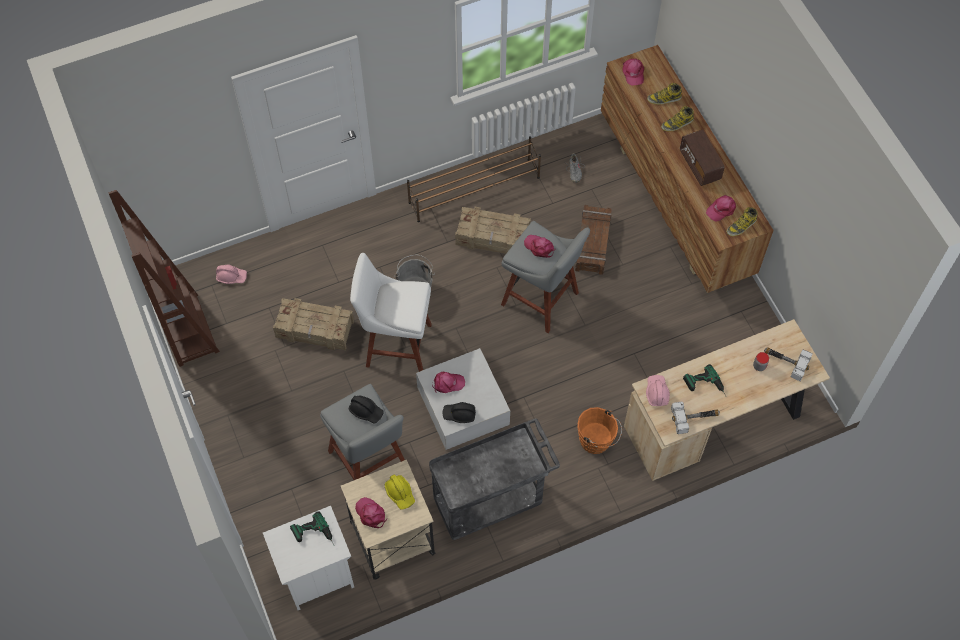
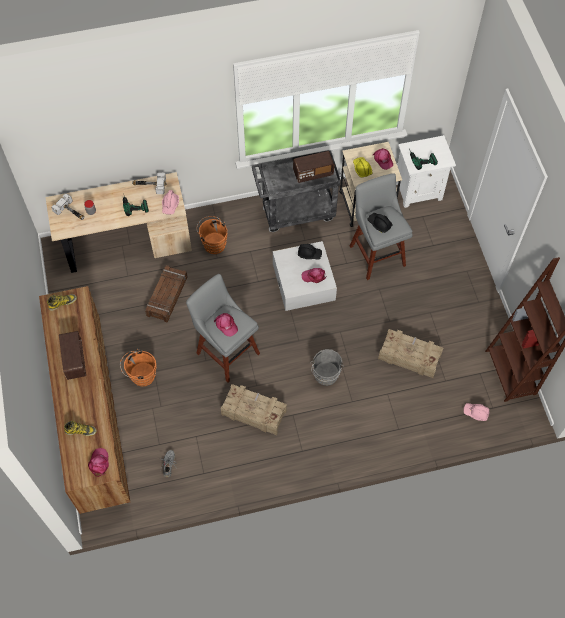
camera: 170 degrees left, 0 degrees up
white stool [350,253,432,372] -> none
brown shoe rack [407,136,541,222] -> none
crate [575,205,612,275] -> crate moved to [145,265,188,323]
boot [661,106,694,131] -> none
pink cap [706,195,736,222] -> none
none -> orange bucket [120,349,157,386]
none -> radio [293,151,334,183]

